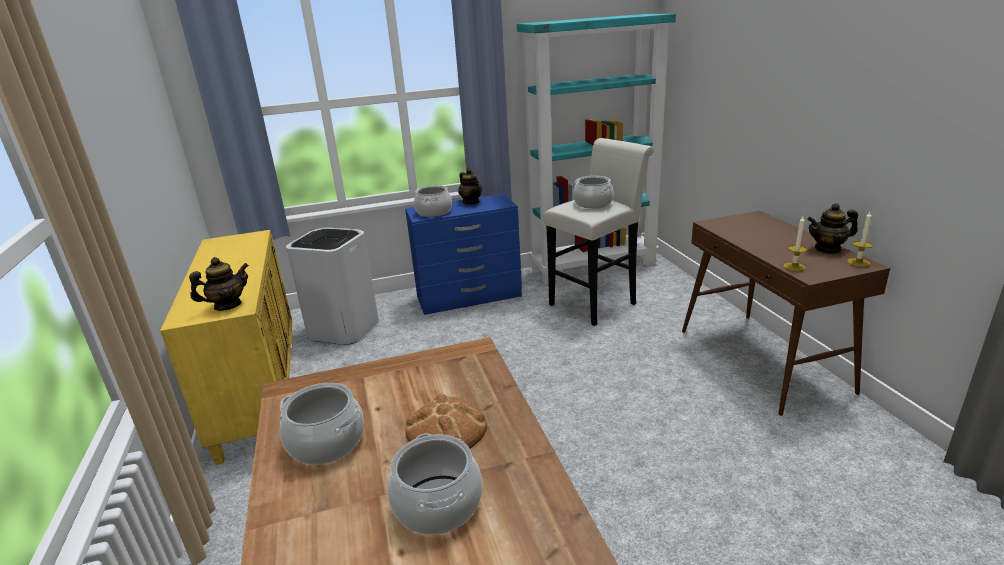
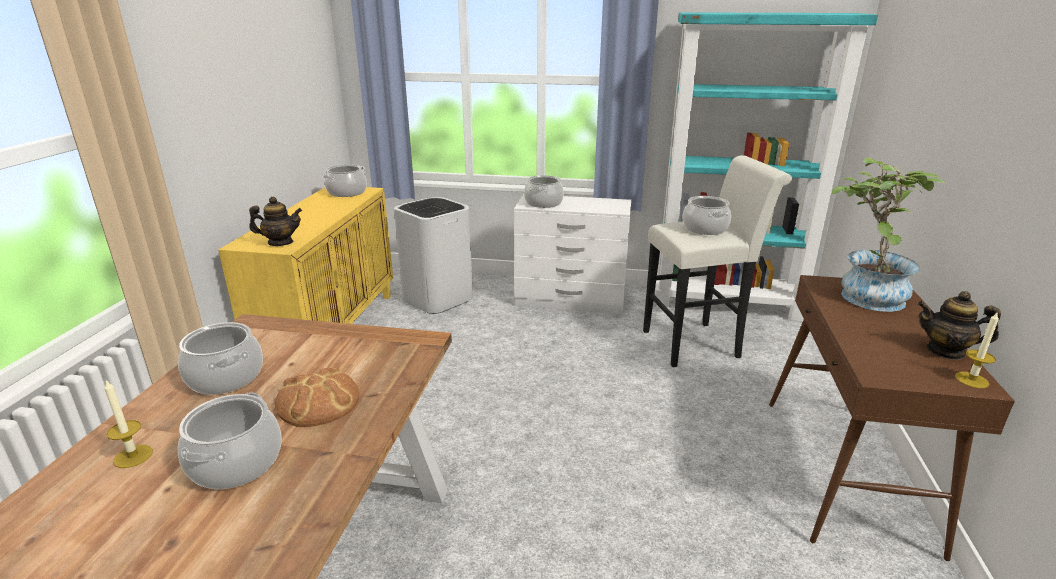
camera: 25 degrees right, 0 degrees up
blue dresser [405,194,522,315] -> white dresser [514,194,631,314]
teapot [458,169,482,204] -> none
candle [783,216,807,271] -> candle moved to [104,380,153,468]
none -> cooking pot [323,164,367,197]
none -> potted plant [832,157,946,312]

